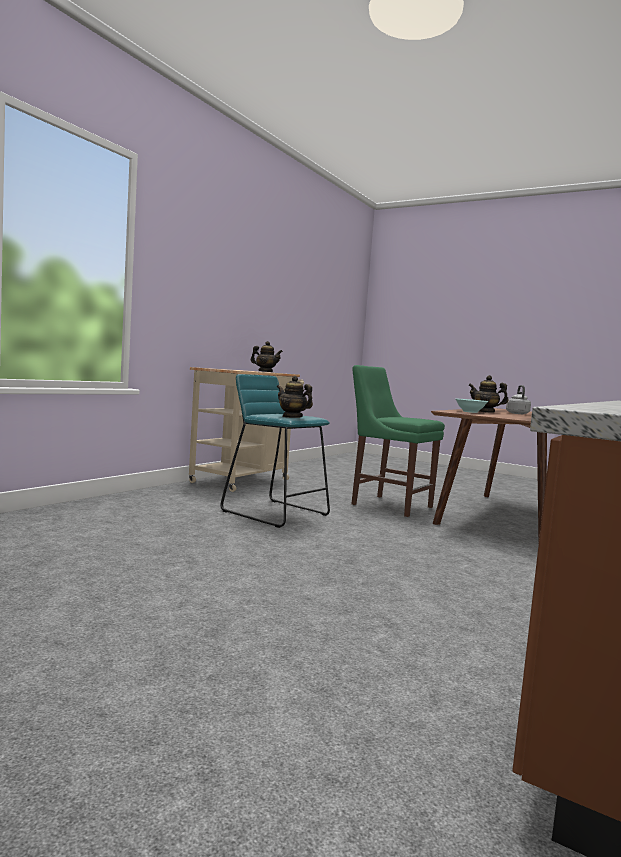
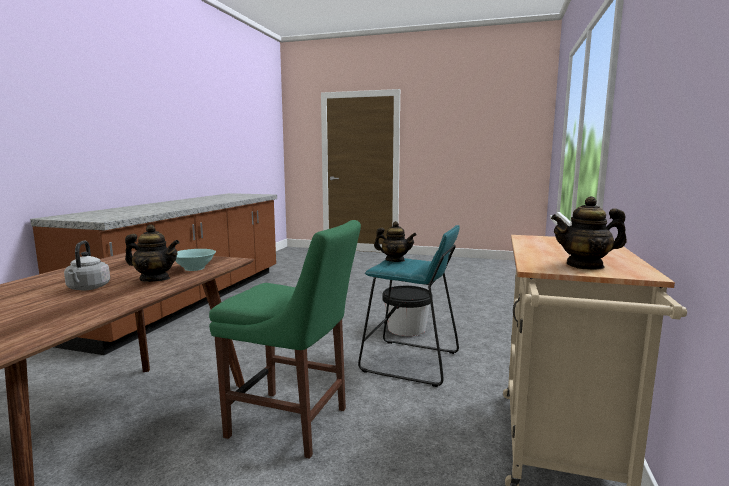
camera: 165 degrees right, 5 degrees up
none -> black bucket [382,286,433,336]

